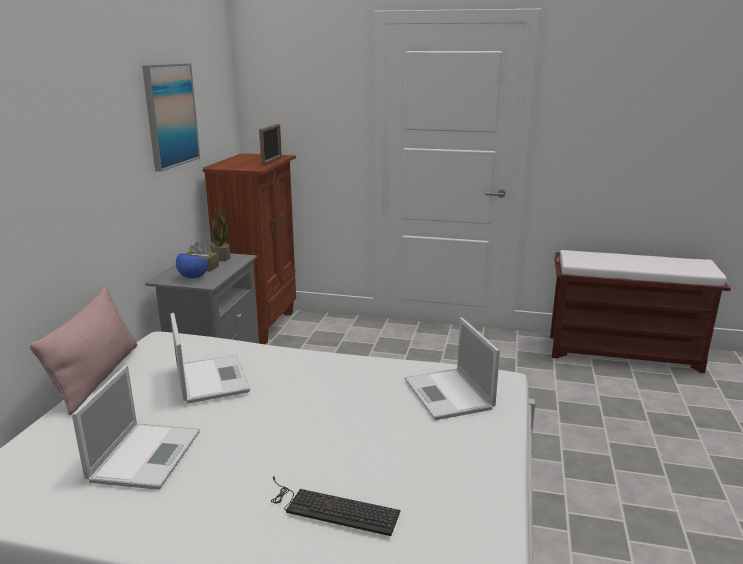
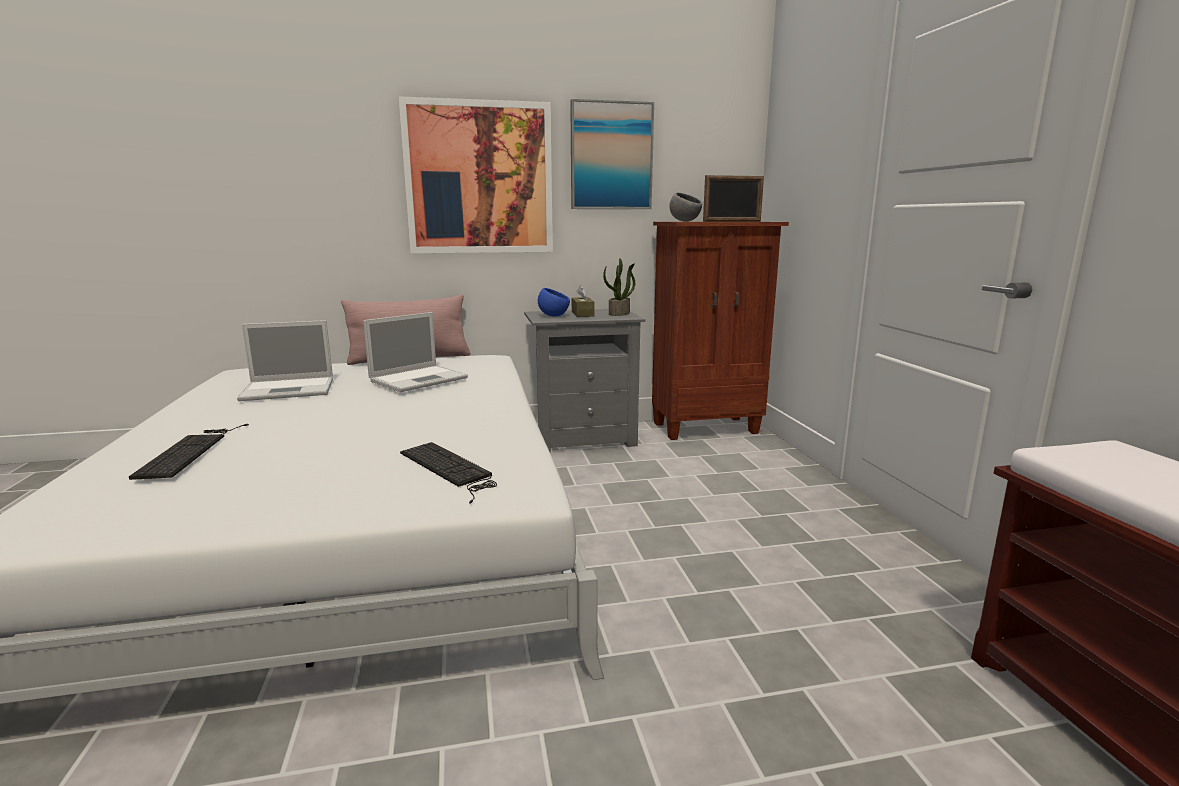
camera: 65 degrees right, 5 degrees down
laptop [405,317,500,420] -> keyboard [400,442,497,504]
none -> picture [399,96,553,253]
none -> grey bowl [669,192,702,222]

